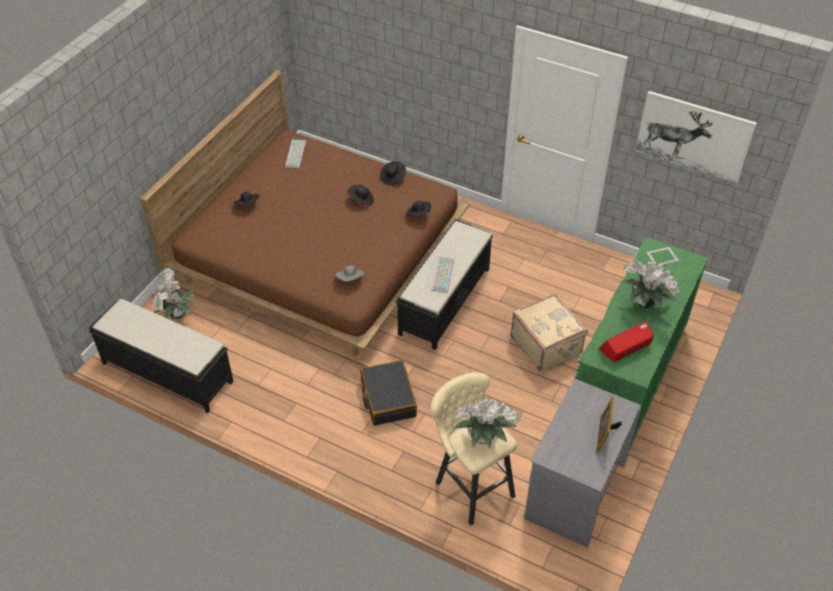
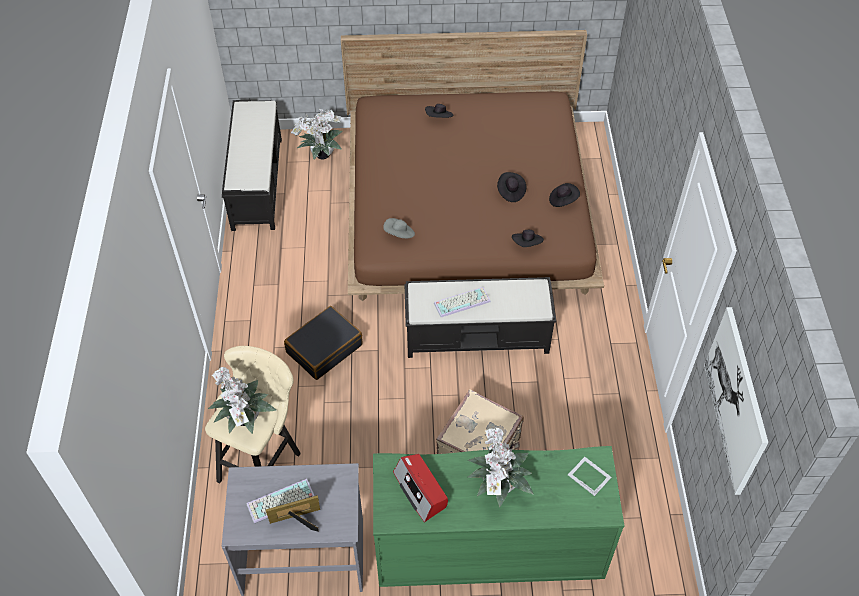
camera: 60 degrees right, 5 degrees up
keyboard [285,140,306,168] -> keyboard moved to [247,479,314,524]
radio [599,321,654,362] -> radio turned 150 degrees counterclockwise [393,454,448,523]

